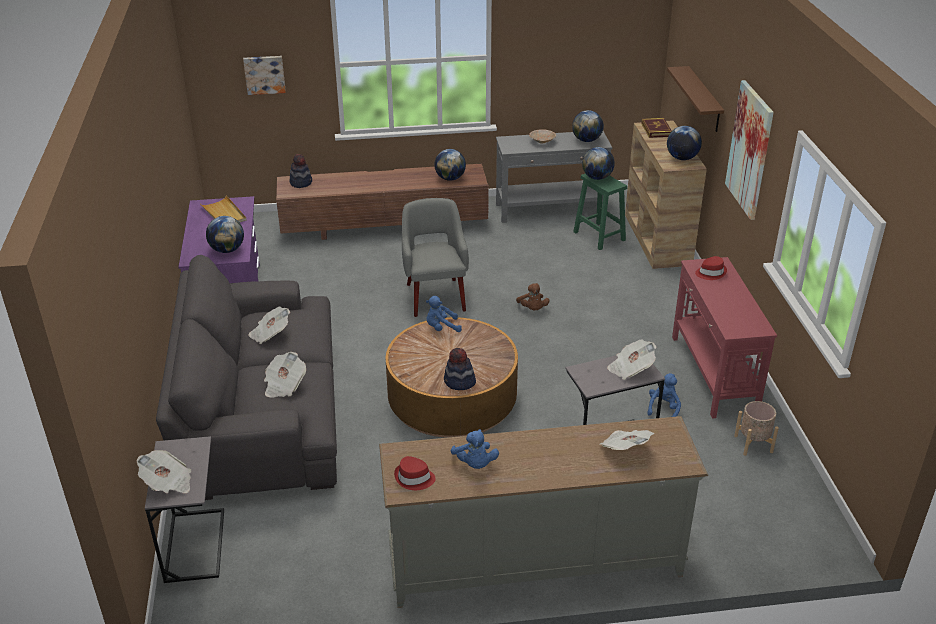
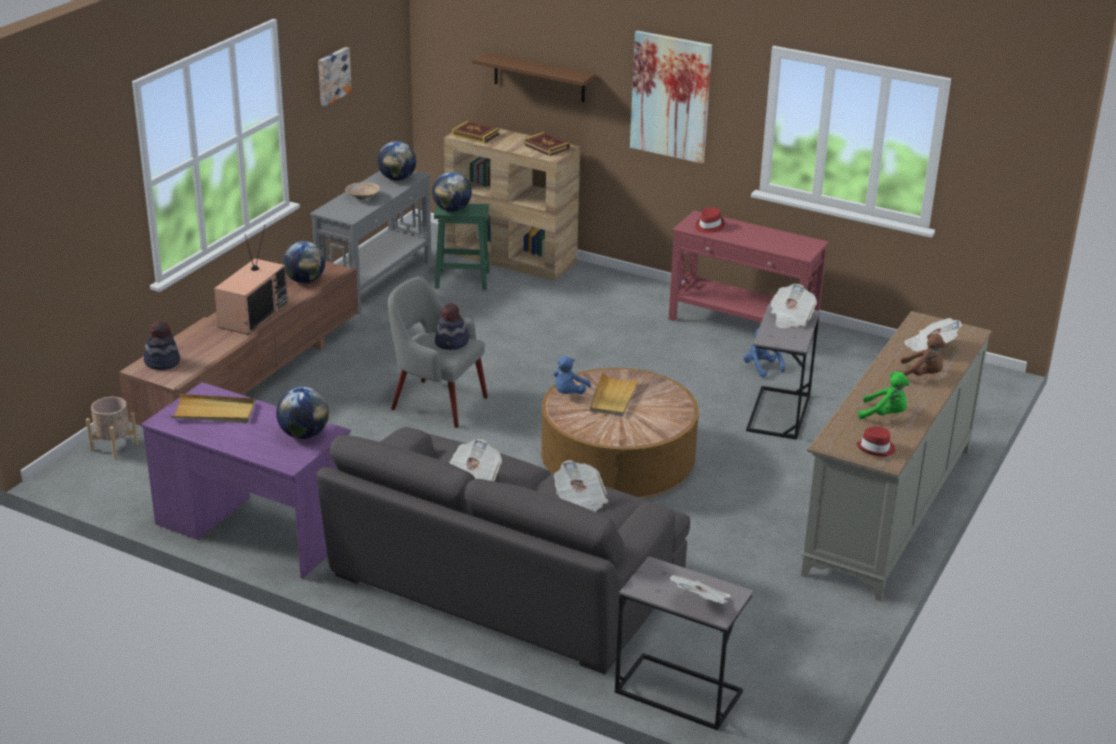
camera: 55 degrees left, 5 degrees down
picture [243,56,286,95] -> picture moved to [318,47,352,106]
hat [444,348,476,390] -> hat moved to [435,303,469,350]
blue plush toy [451,429,499,469] -> green plush toy [858,372,910,419]
brown plush toy [516,283,550,310] -> brown plush toy moved to [896,334,946,376]
globe [667,126,702,160] -> book [523,132,570,156]
beige planter [734,401,779,456] -> beige planter moved to [86,397,139,460]
none -> television [214,225,288,335]
none -> beige tray [590,372,640,416]

